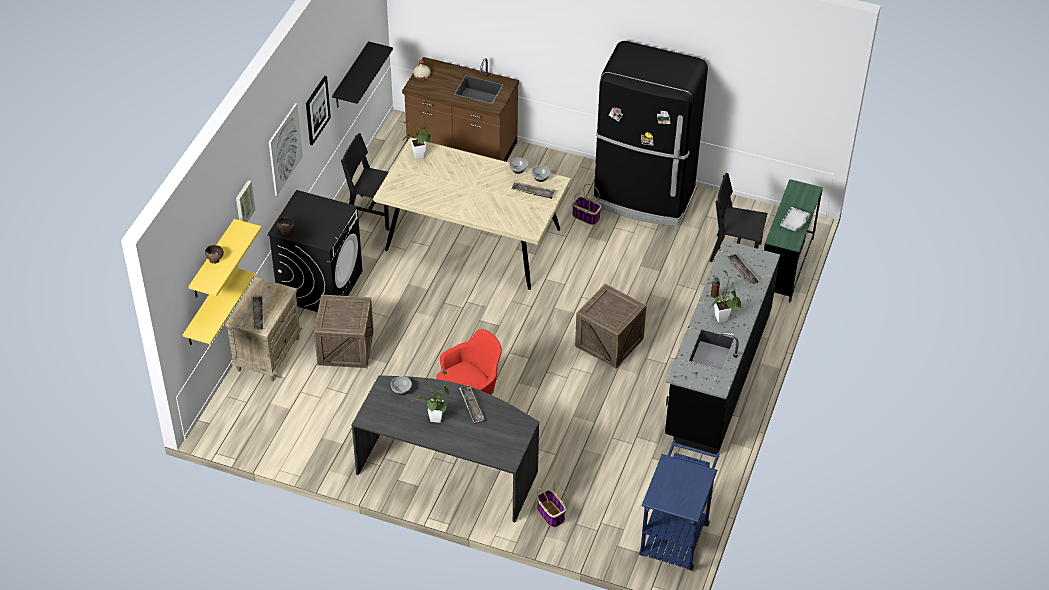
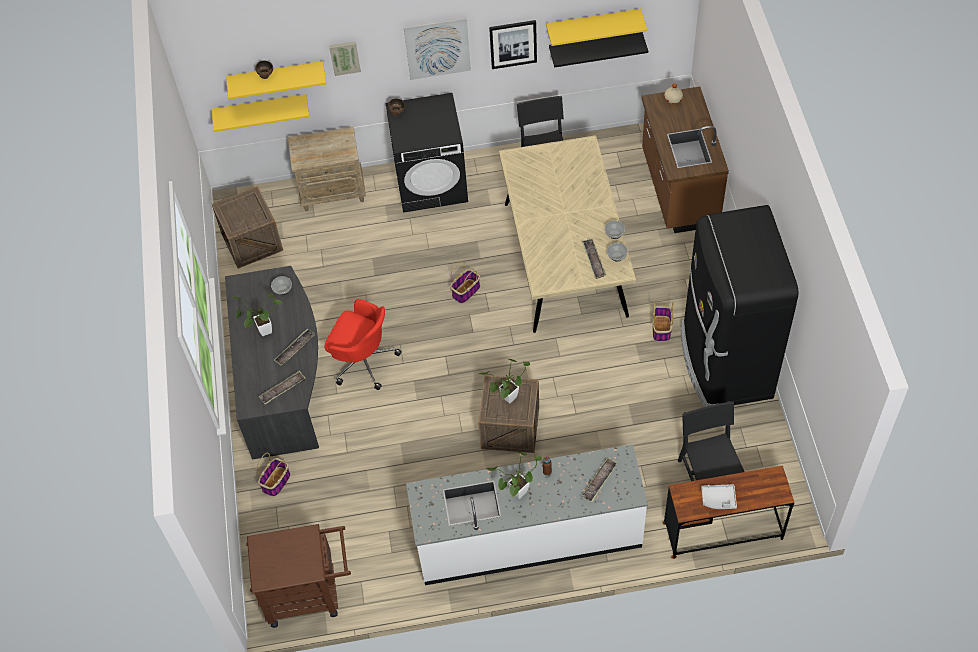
camera: 65 degrees right, 10 degrees up
tray [251,295,265,329] -> tray moved to [259,370,305,405]
crate [314,295,374,368] -> crate moved to [212,186,283,269]
potted plant [402,110,432,159] -> potted plant moved to [479,359,530,403]
blue cart [639,440,720,571] -> brown cart [246,524,351,628]
black counter [665,240,780,454] -> white counter [406,444,648,585]
green desk [764,179,823,302] -> brown desk [662,465,794,559]
none -> basket [450,261,480,304]
none -> yellow shelf [546,9,647,46]

